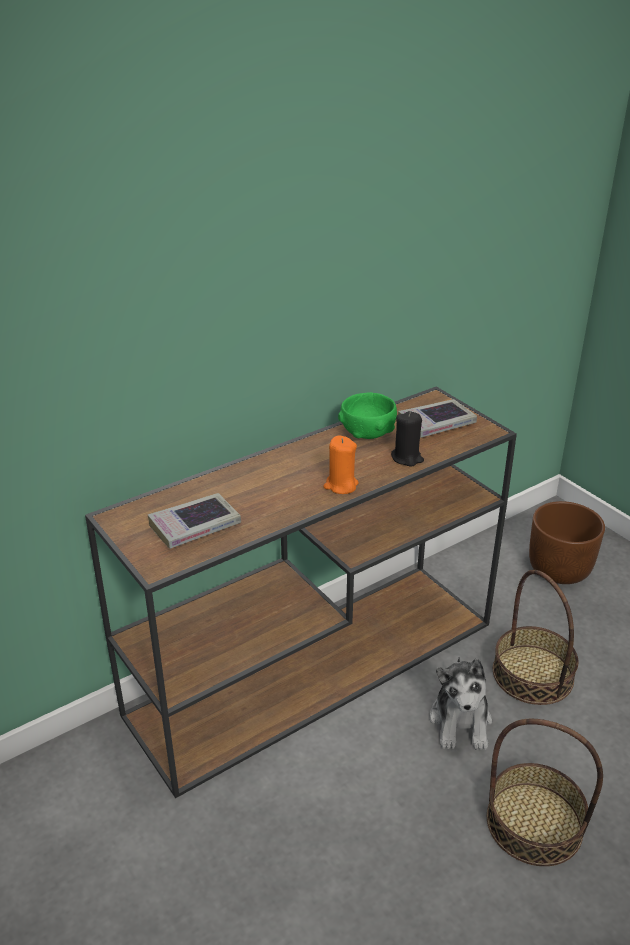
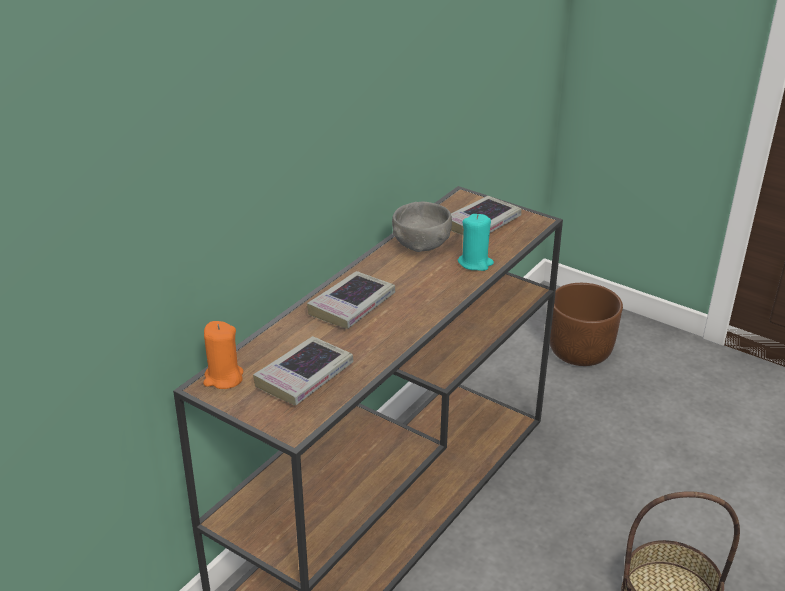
camera: 20 degrees left, 0 degrees up
orange candle [323,435,359,494] -> orange candle moved to [203,321,244,389]
green bowl [338,392,397,439] -> grey bowl [392,202,452,252]
black candle [391,411,424,467] -> turquoise candle [458,214,494,271]
plush toy [430,656,492,750] -> none
basket [493,570,579,705] -> none
none -> book [307,271,396,329]

